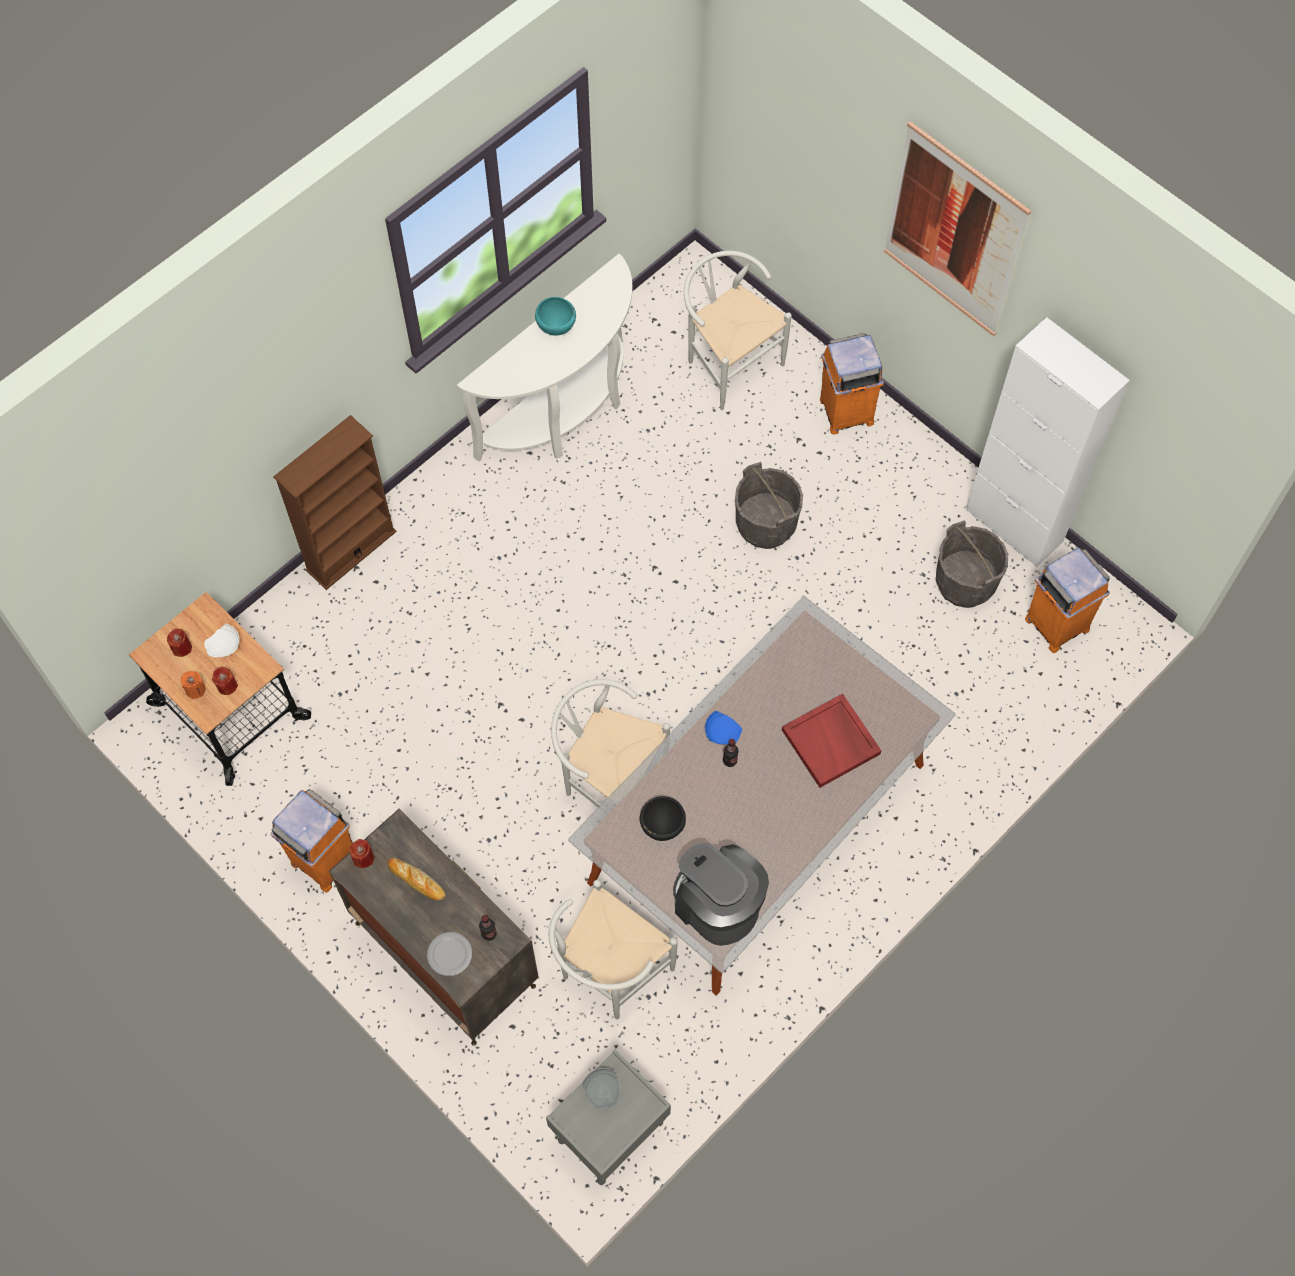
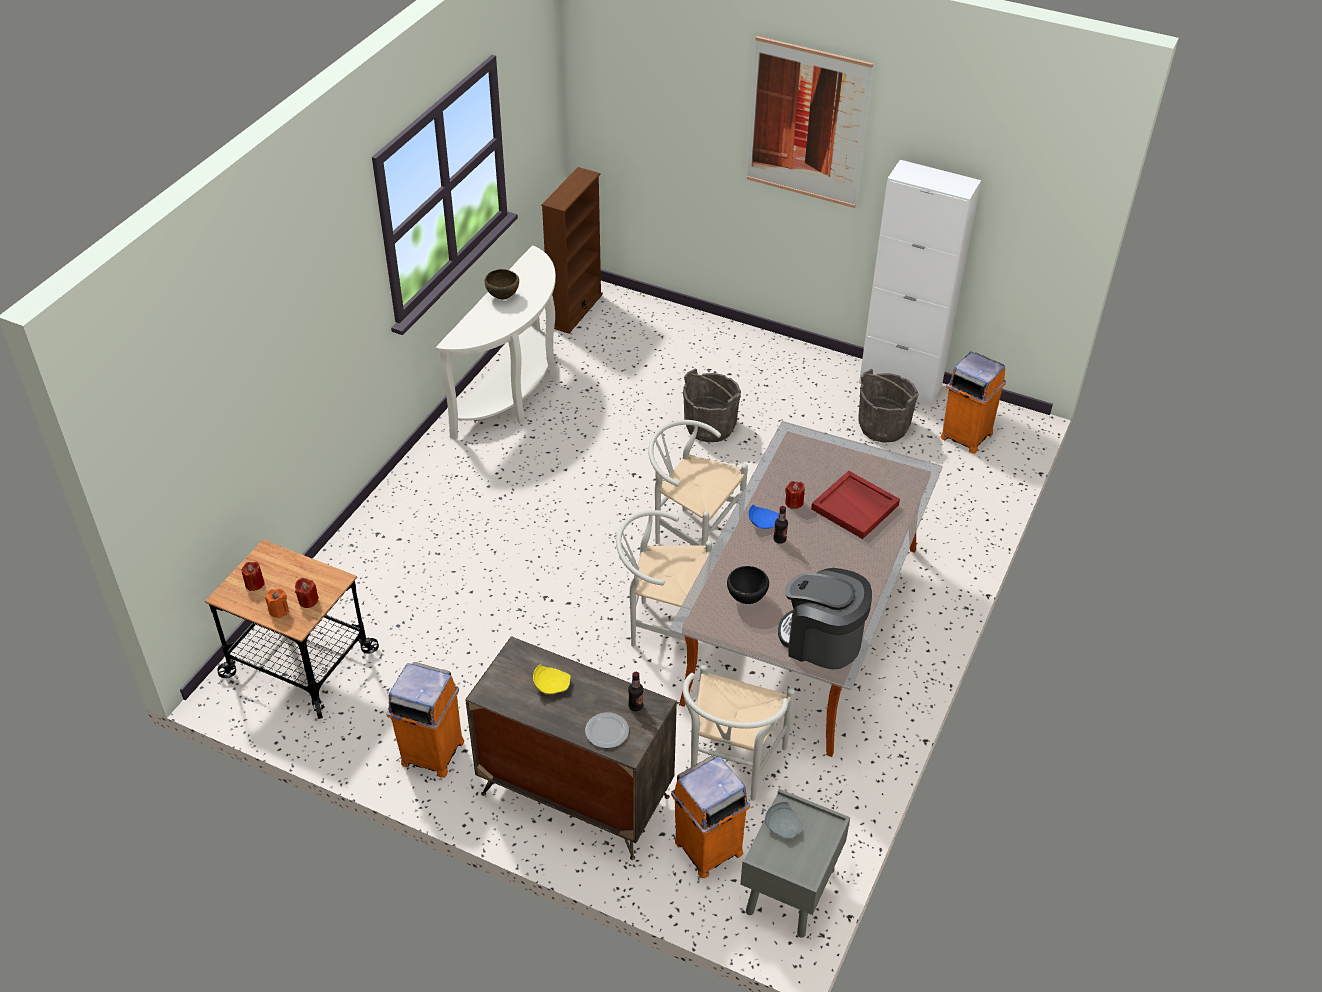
camera: 20 degrees left, 20 degrees down
white plate [204,624,239,657] -> none
brown bookcase [273,415,397,590] -> brown bookcase moved to [541,167,603,334]
red candle [350,839,374,868] -> red candle moved to [785,481,805,509]
bread [388,858,446,900] -> yellow plate [533,665,571,694]
turquoise bowl [535,297,576,336] -> brown bowl [485,269,519,300]
white chair [684,251,792,410] -> white chair moved to [648,420,748,546]
orange trash can [820,333,884,435] -> orange trash can moved to [671,756,750,878]

